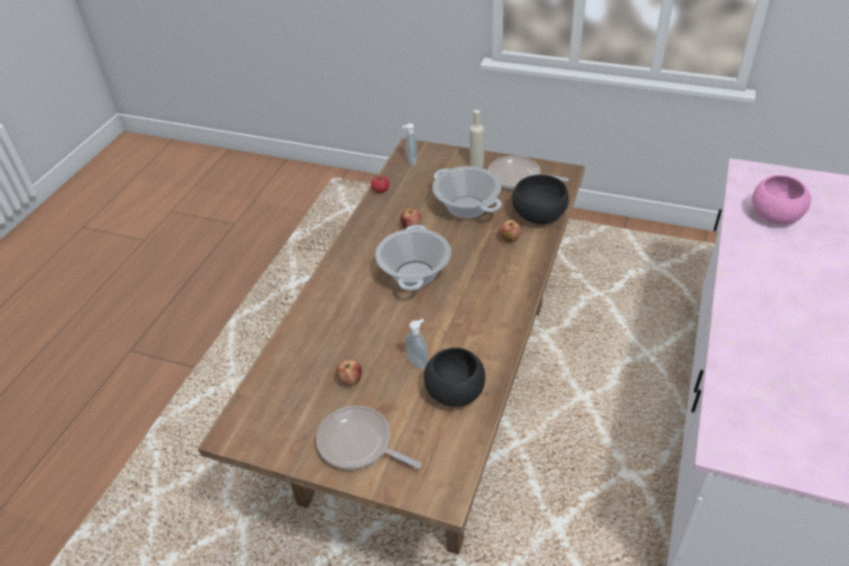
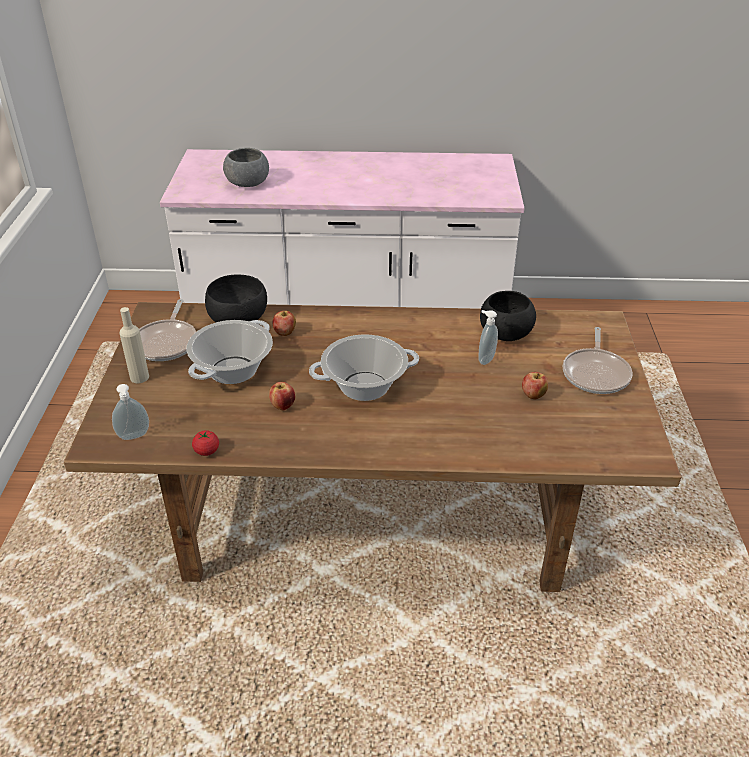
camera: 110 degrees left, 5 degrees down
pink bowl [752,175,811,224] -> grey bowl [223,148,269,187]

